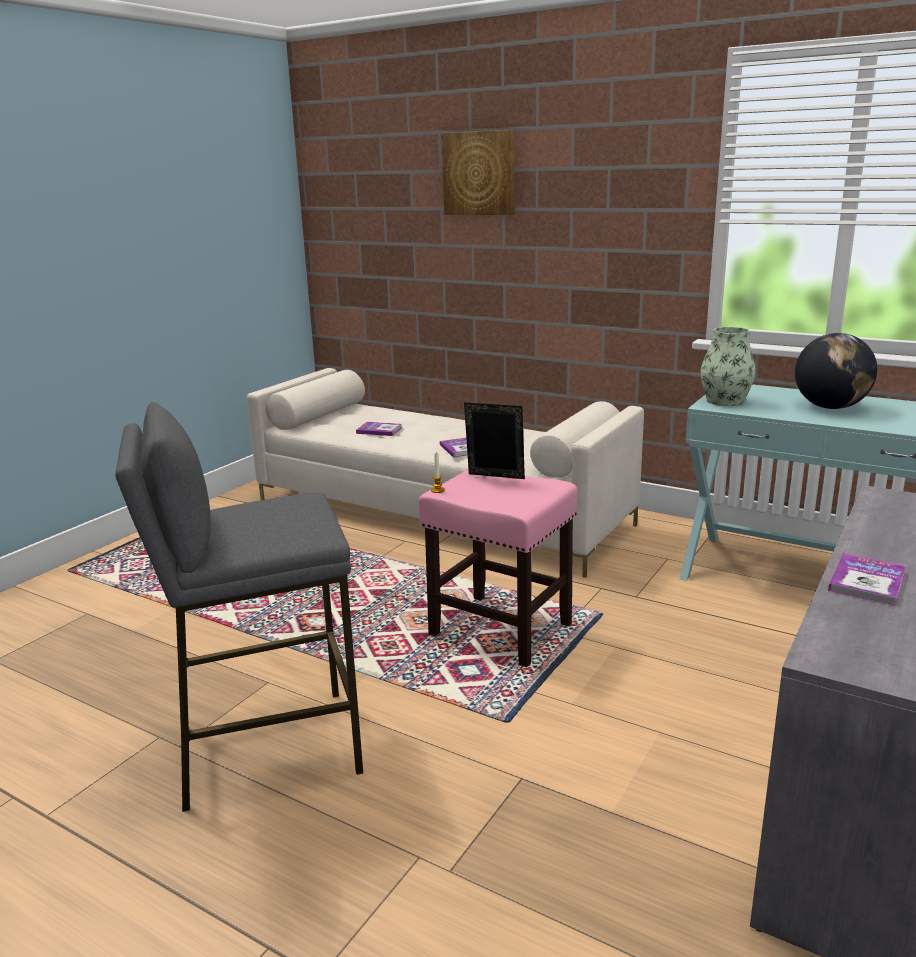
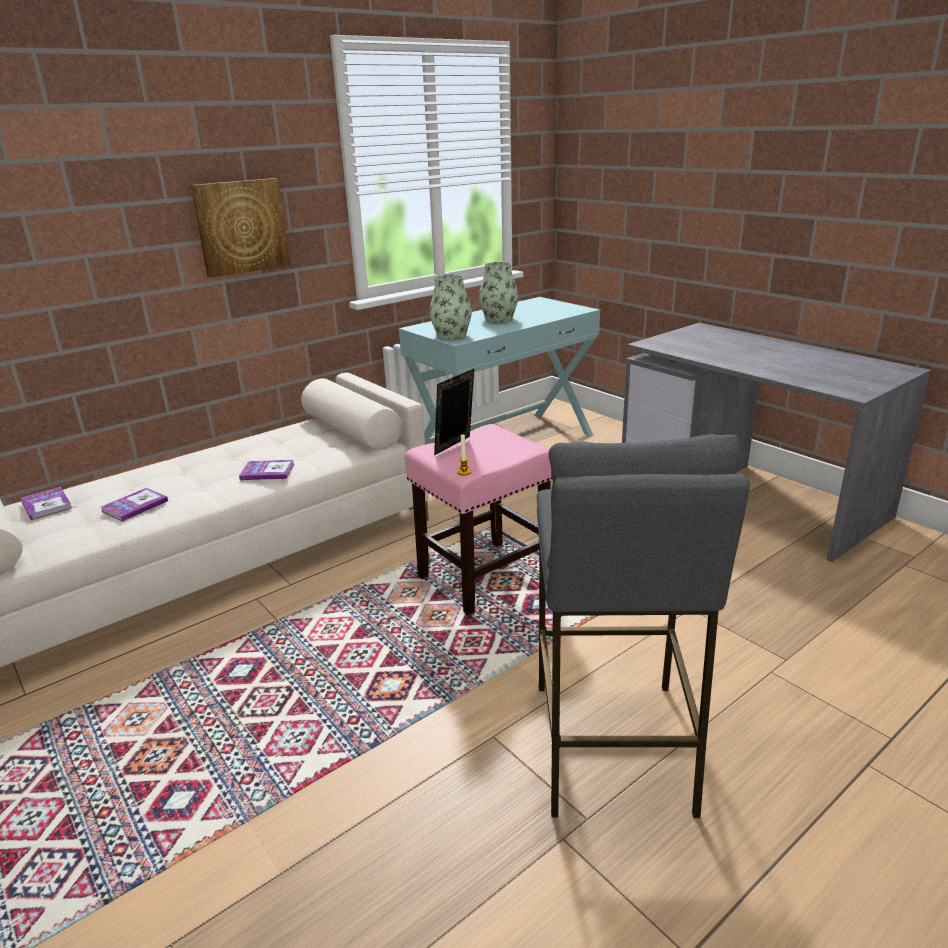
camera: 70 degrees left, 5 degrees up
picture [441,130,515,215] -> picture moved to [190,178,290,278]
globe [795,333,877,409] -> vase [479,262,518,322]
book [828,553,906,606] -> book moved to [21,487,72,520]

